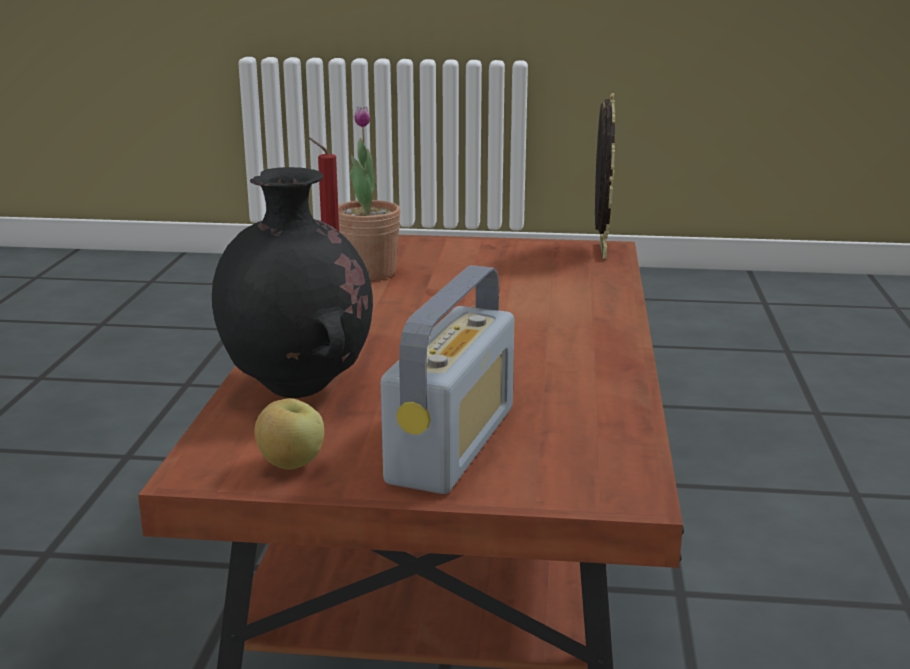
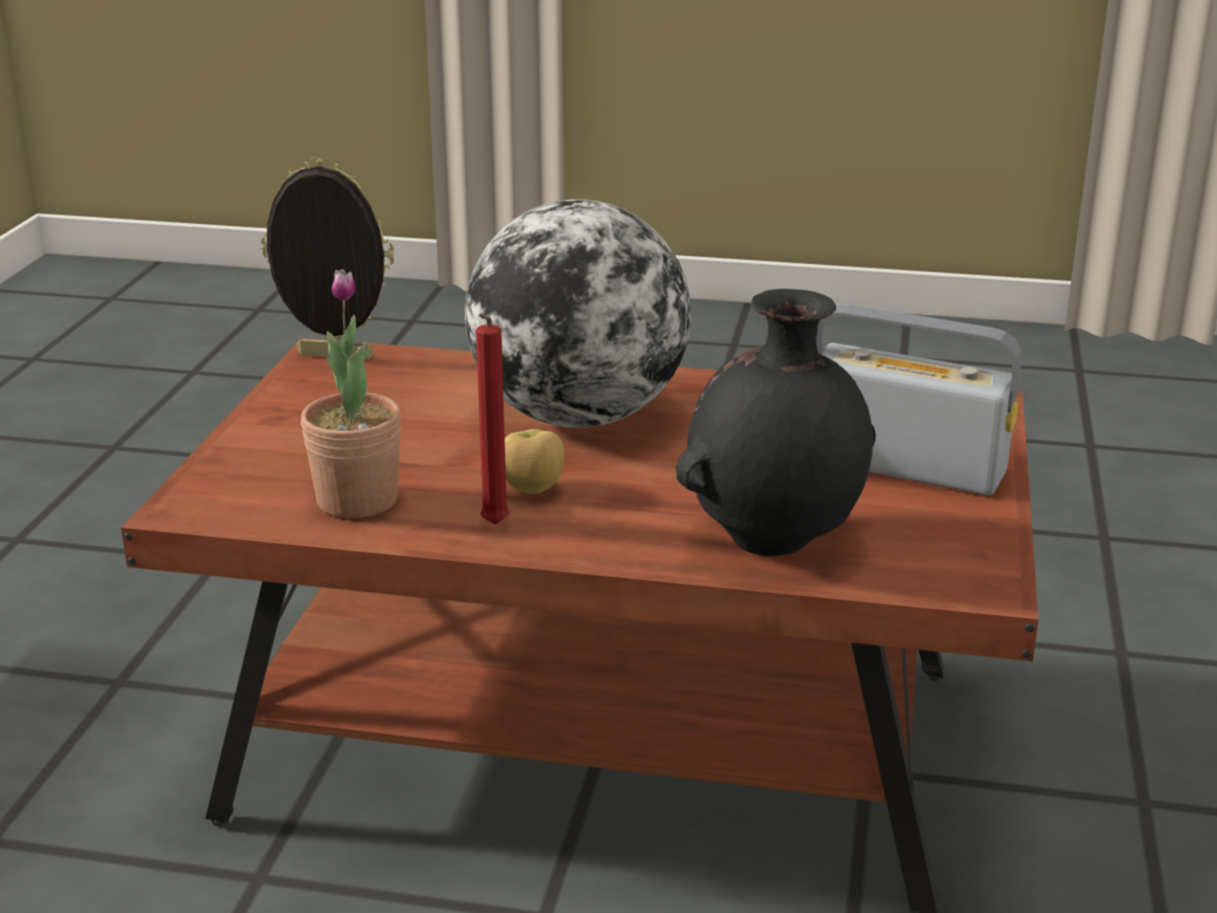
camera: 85 degrees left, 5 degrees up
apple [255,398,324,470] -> apple moved to [505,429,564,494]
none -> globe [465,199,691,428]

